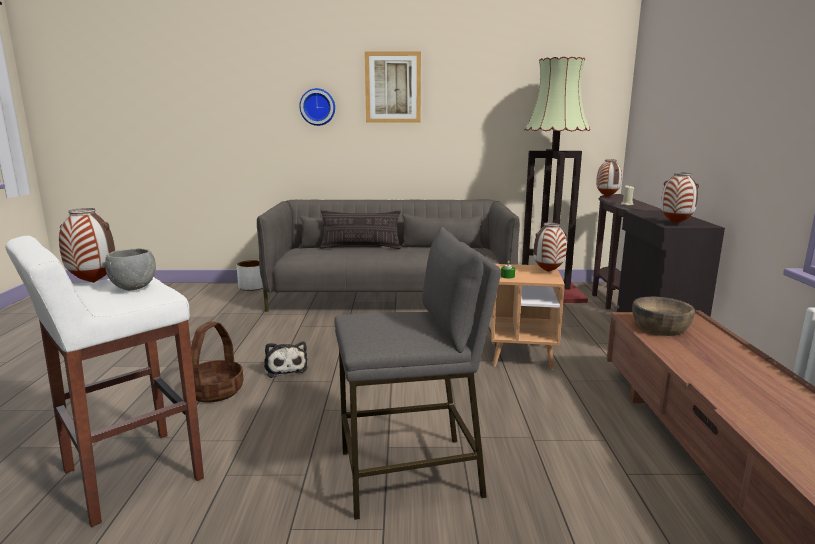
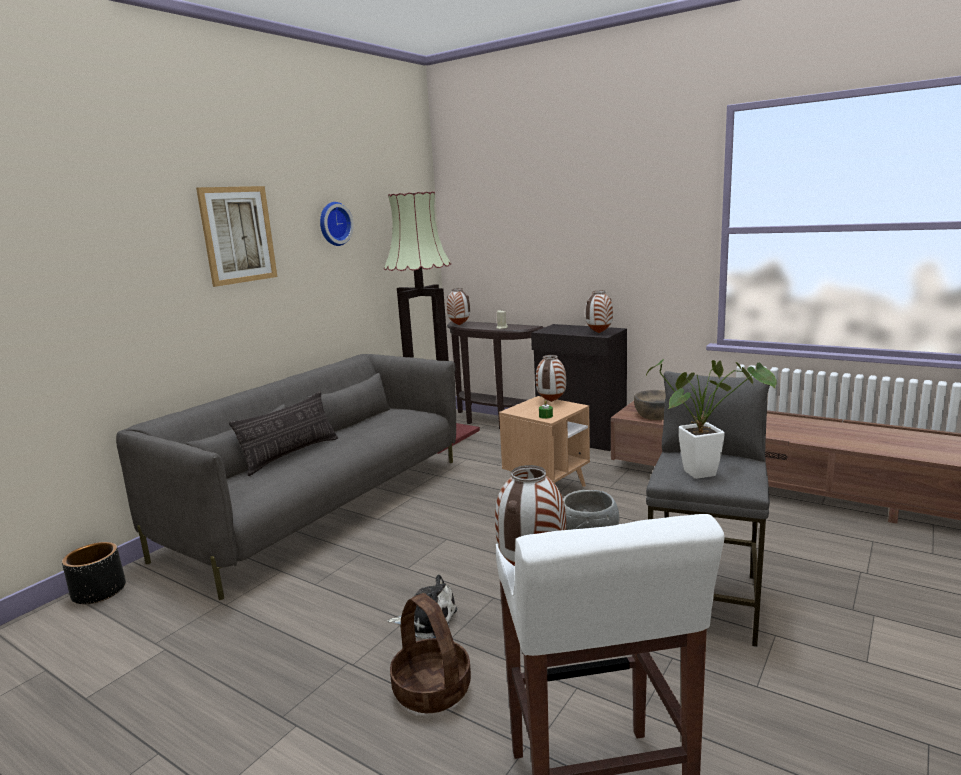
camera: 55 degrees left, 0 degrees up
white planter [236,260,263,291] -> black planter [62,542,126,604]
wall clock [299,88,335,126] -> wall clock moved to [320,202,354,246]
none -> potted plant [646,359,777,479]

